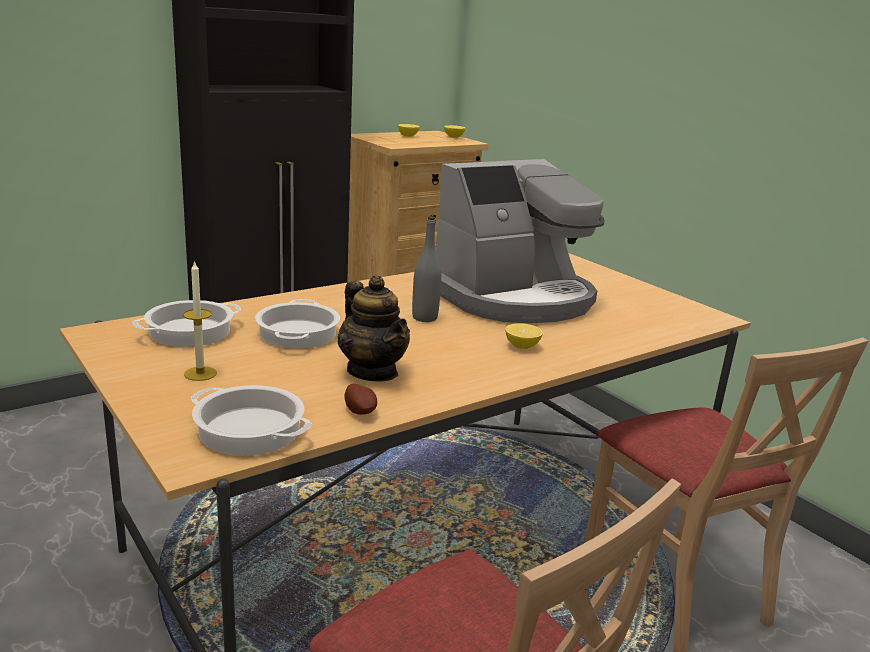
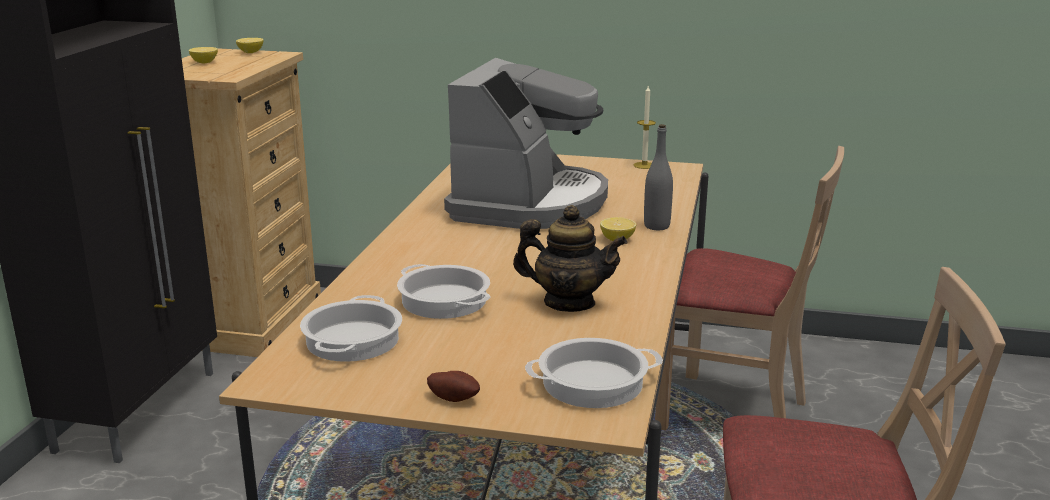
camera: 40 degrees left, 0 degrees up
candle [183,260,217,381] -> candle moved to [634,86,656,169]
potato [345,384,377,415] -> potato moved to [427,371,480,402]
grey bottle [412,216,441,322] -> grey bottle moved to [644,124,673,230]

